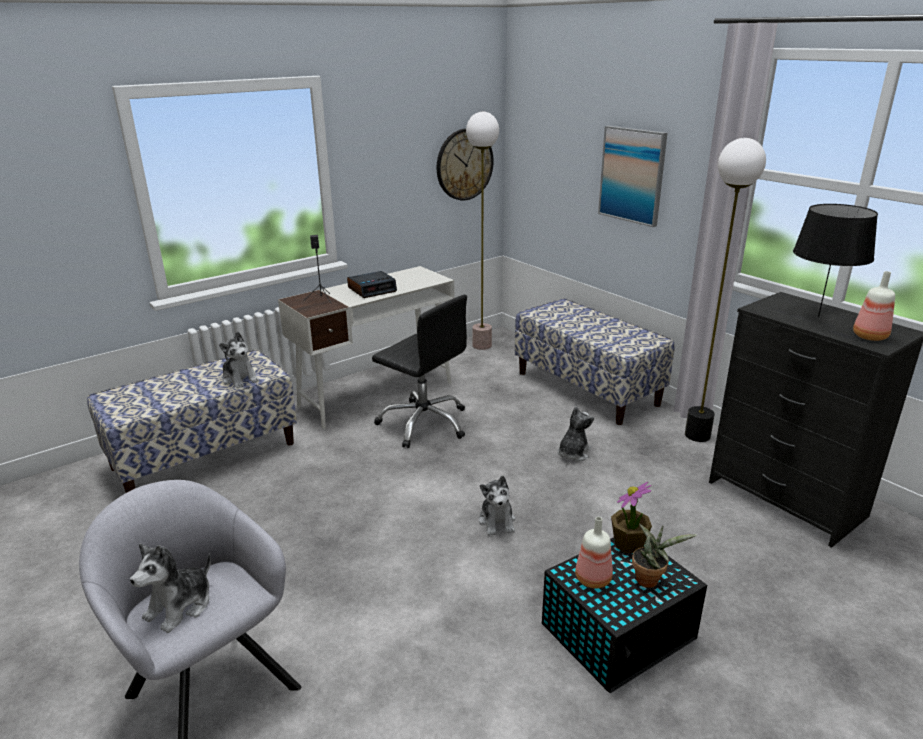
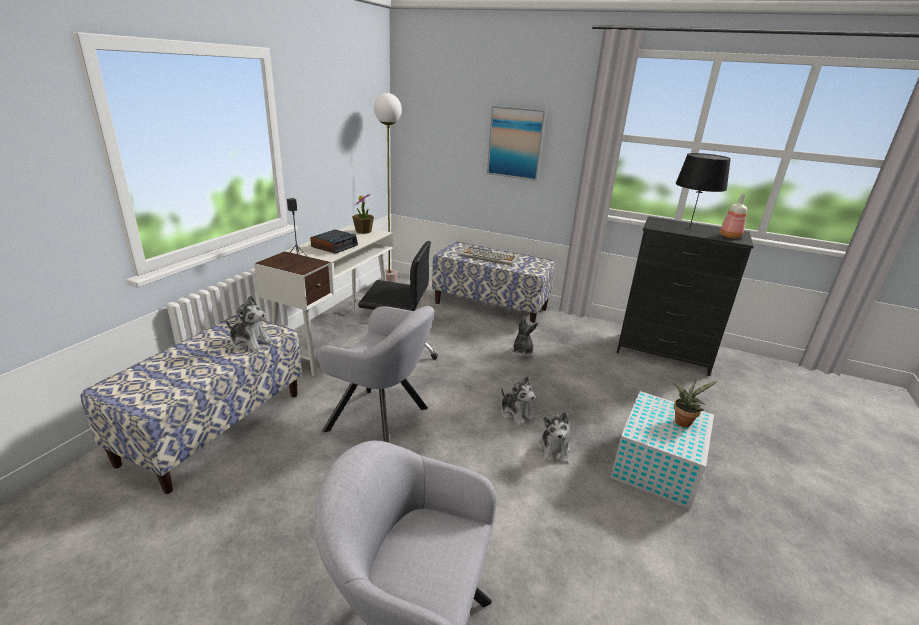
camera: 30 degrees left, 0 degrees up
plush toy [130,544,211,633] -> plush toy moved to [538,412,570,464]
wall clock [437,129,494,201] -> none
black storage box [542,537,707,693] -> white storage box [611,391,714,509]
bottle [575,517,613,588] -> none
potted plant [611,482,652,553] -> potted plant moved to [352,194,374,234]
floor lamp [685,138,766,442] -> none
none -> grey armchair [317,306,434,443]
none -> keyboard [460,246,518,265]

